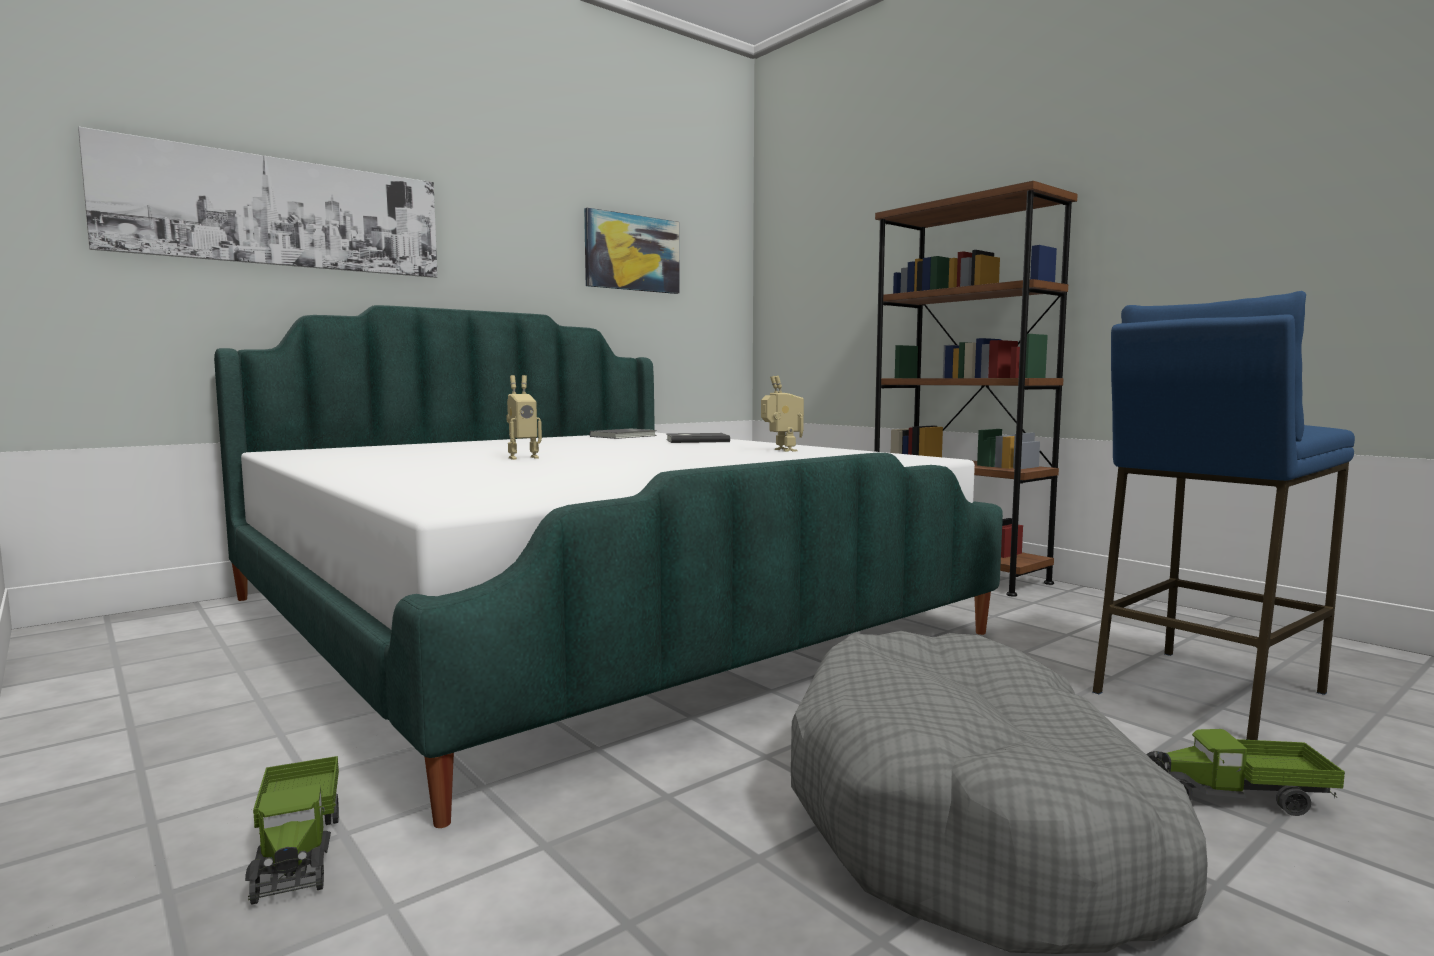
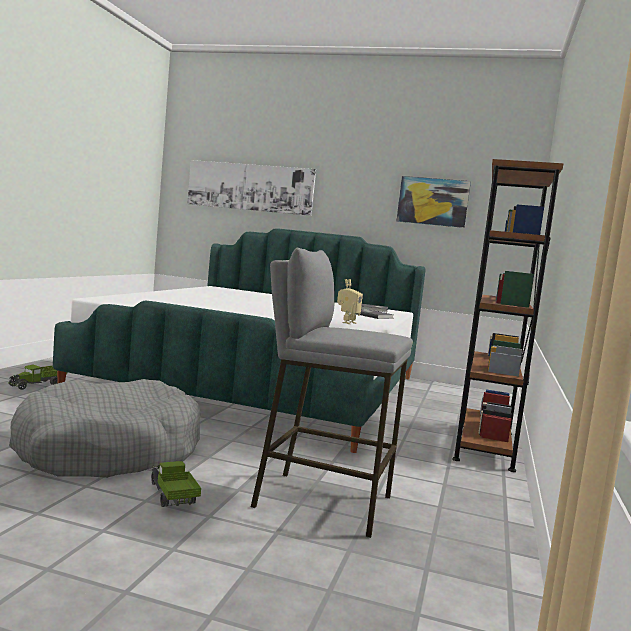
camera: 55 degrees right, 0 degrees up
toy robot [506,375,542,460] -> none
blue stool [1092,291,1355,740] -> grey stool [251,248,413,538]

